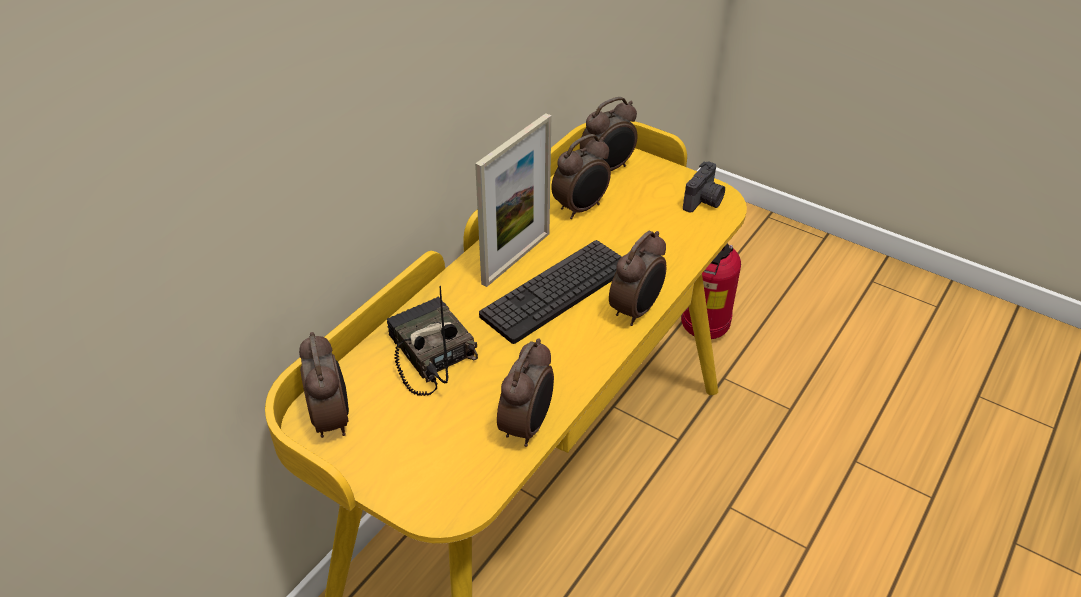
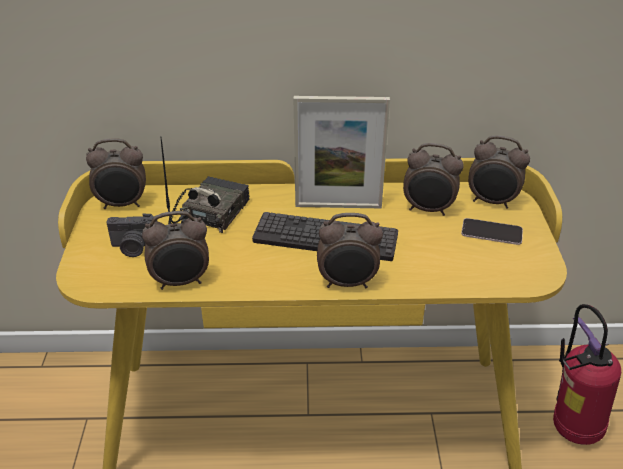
camera: 55 degrees right, 5 degrees down
alarm clock [299,332,349,438] -> alarm clock turned 45 degrees clockwise [86,138,146,209]
camera [683,161,725,213] -> camera moved to [106,214,158,257]
none -> phone [461,218,523,245]

